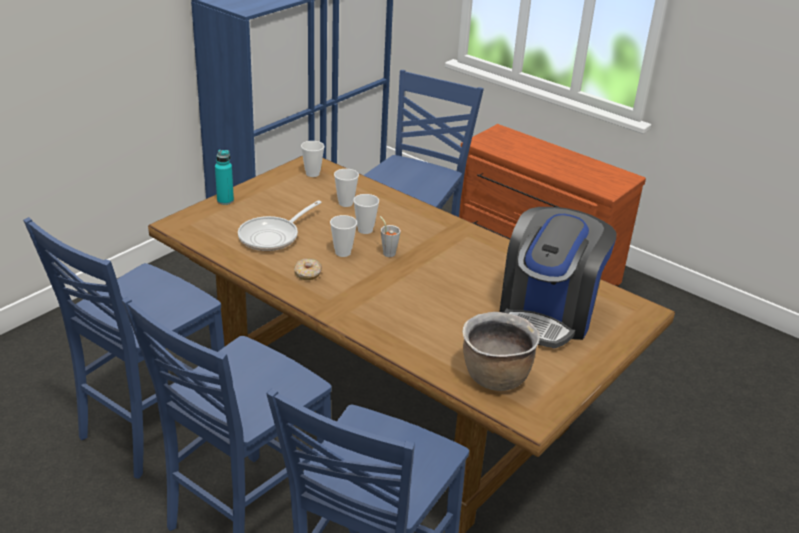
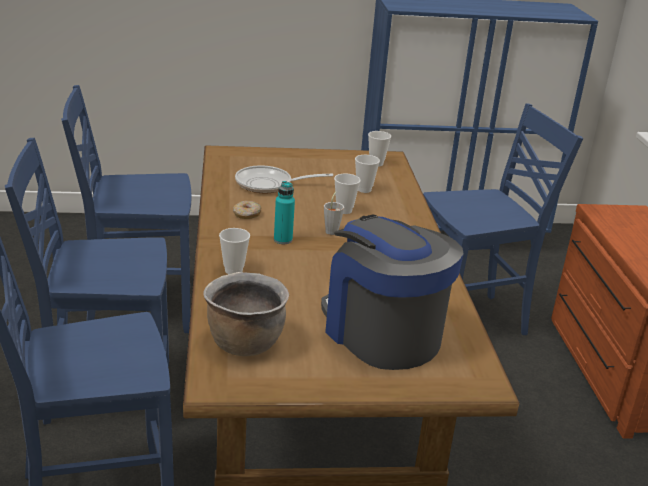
camera: 45 degrees right, 5 degrees down
turquoise bottle [215,150,234,205] -> turquoise bottle moved to [274,181,295,244]
cup [330,215,357,257] -> cup moved to [219,228,250,274]
coffee machine [499,207,616,348] -> coffee machine turned 75 degrees clockwise [321,214,464,370]

